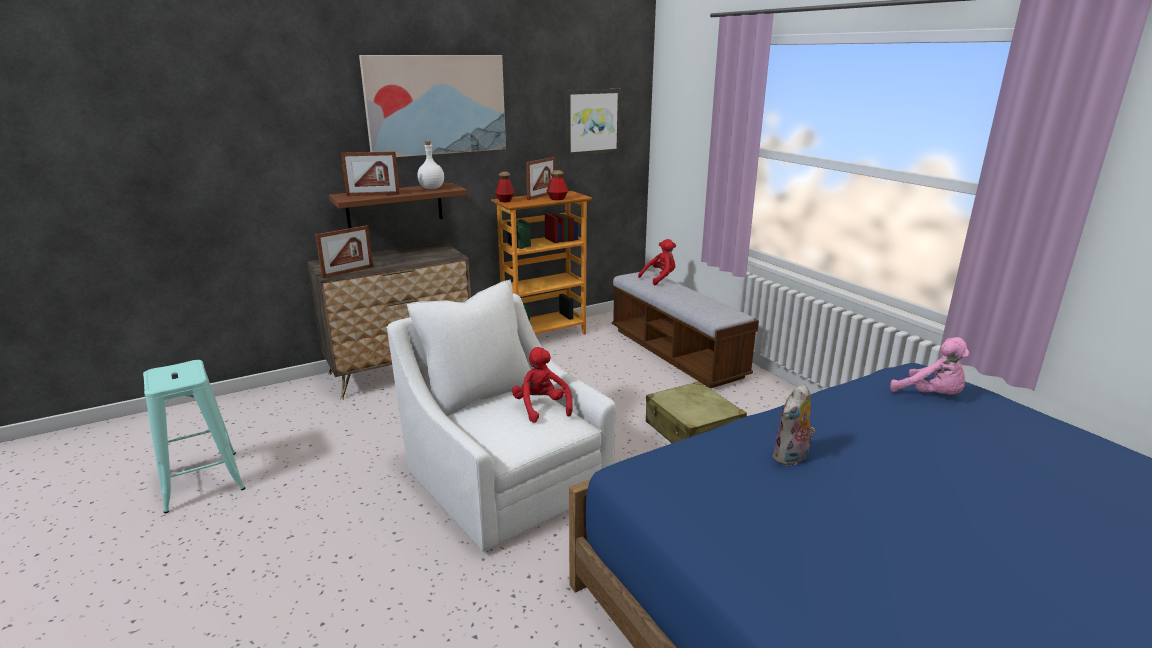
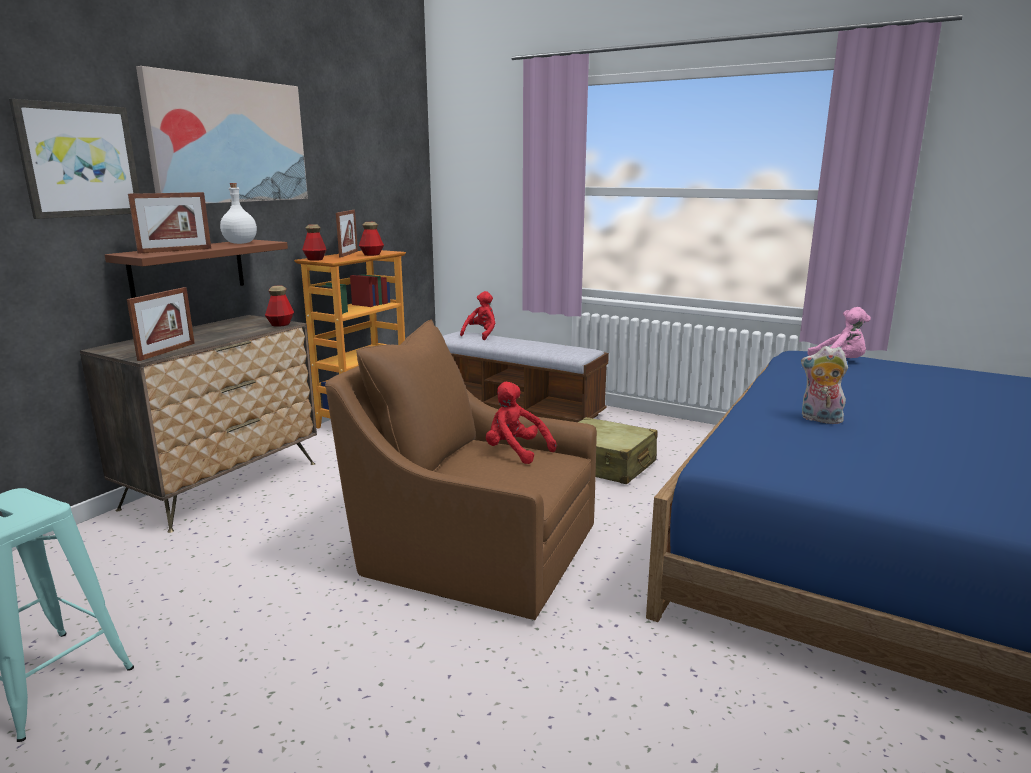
camera: 30 degrees left, 5 degrees down
white armchair [386,279,616,552] -> brown armchair [325,319,597,620]
picture [566,89,621,156] -> picture moved to [9,99,140,219]
plush toy [772,384,815,466] -> plush toy turned 105 degrees clockwise [801,346,848,424]
none -> bottle [265,285,294,327]

